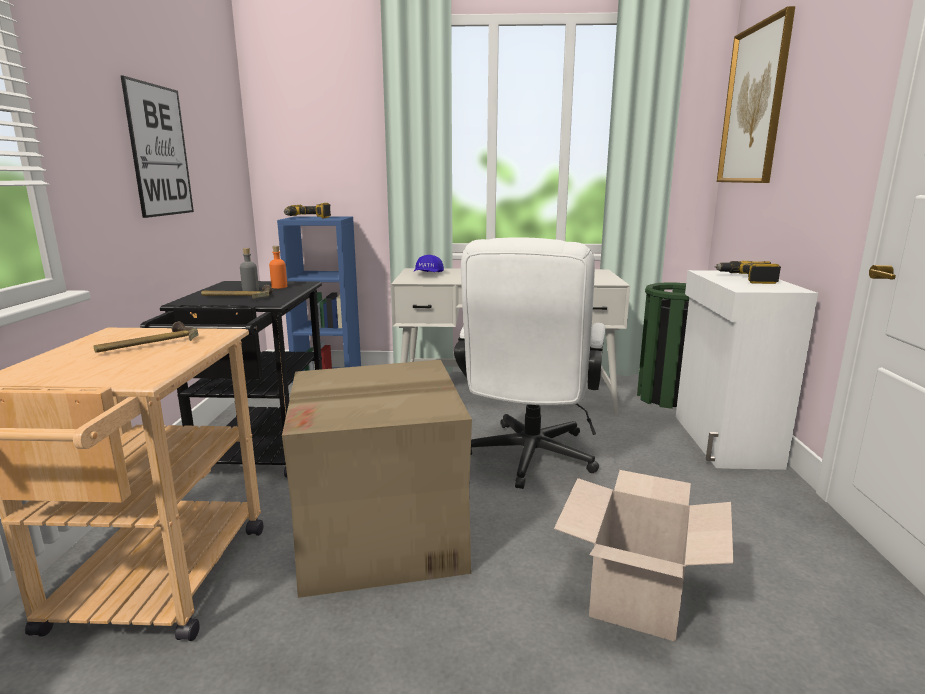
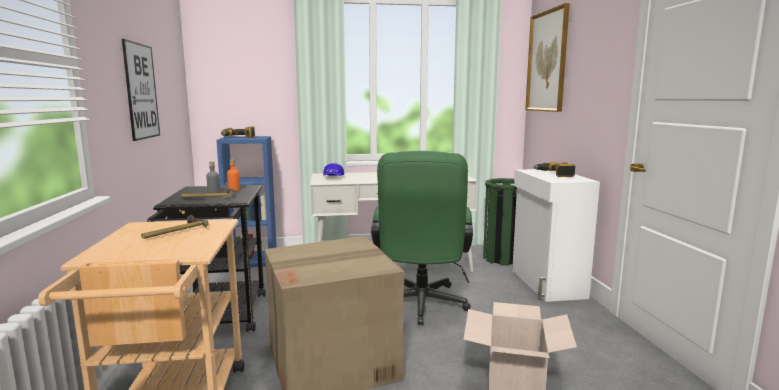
camera: 10 degrees left, 5 degrees down
white office chair [454,237,605,489] -> green office chair [371,151,473,325]

